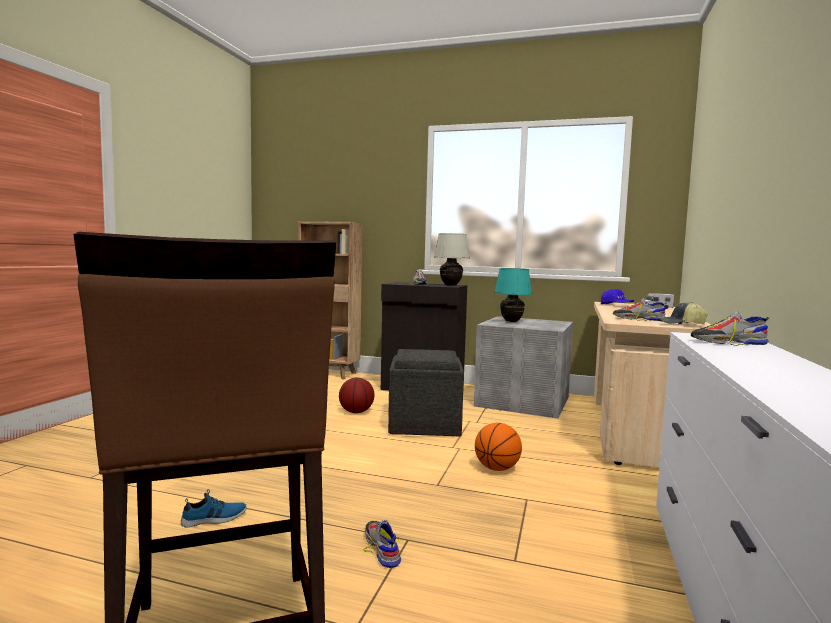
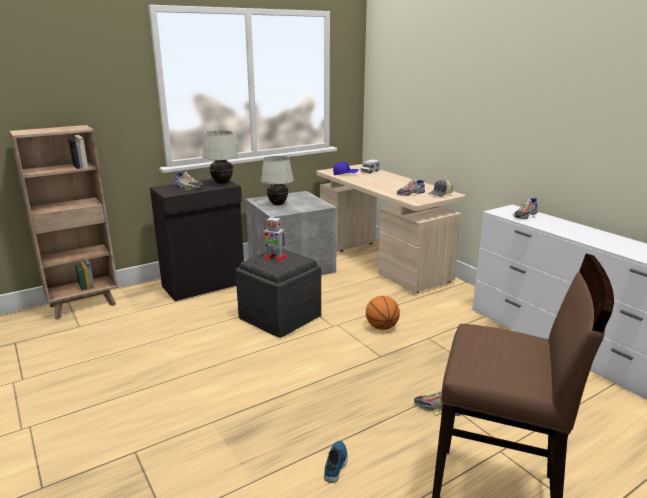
camera: 50 degrees left, 15 degrees up
basketball [339,378,374,413] -> none
turquoise table lamp [494,268,532,322] -> white table lamp [261,156,294,205]
none -> toy robot [263,216,287,262]

